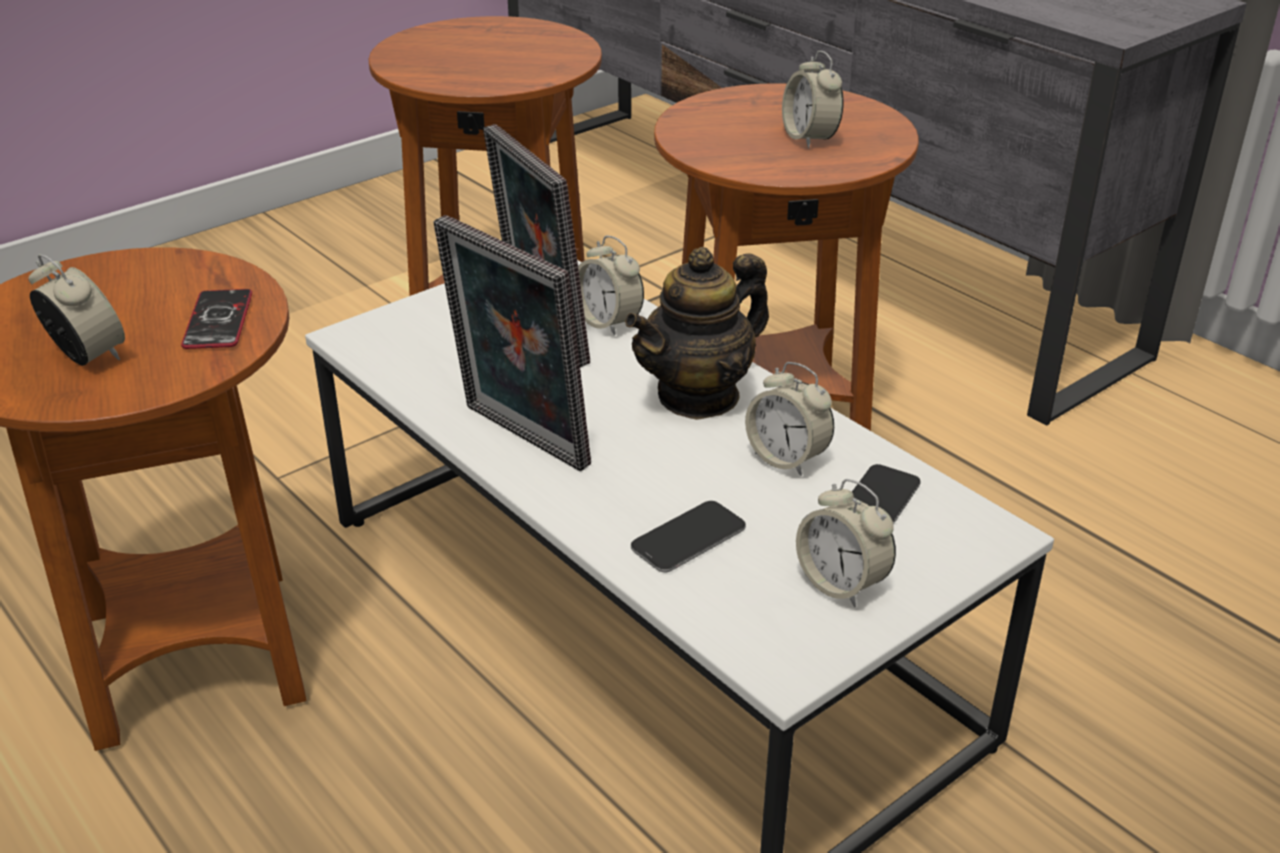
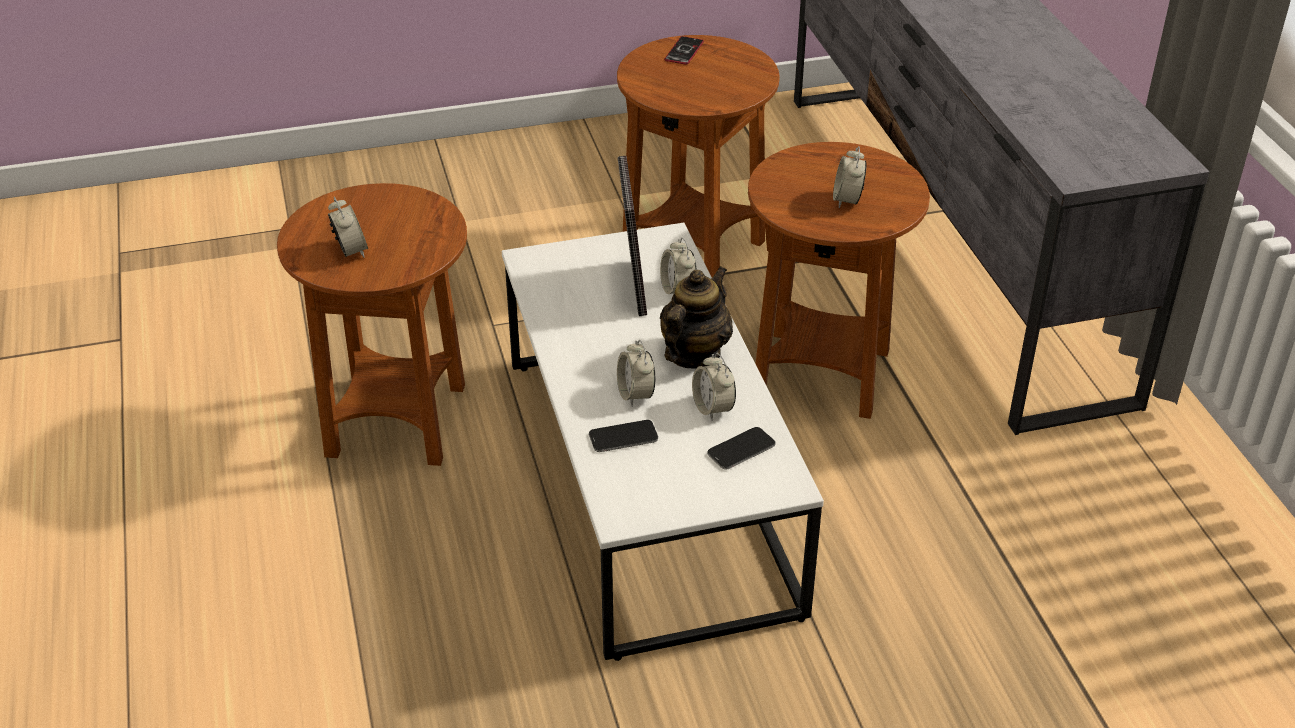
camera: 25 degrees right, 5 degrees up
phone [181,289,252,349] -> phone moved to [665,36,704,65]
picture frame [433,215,591,471] -> none
teapot [625,247,769,420] -> teapot turned 135 degrees clockwise [660,266,733,369]
alarm clock [796,479,896,607] -> alarm clock moved to [617,340,655,406]

